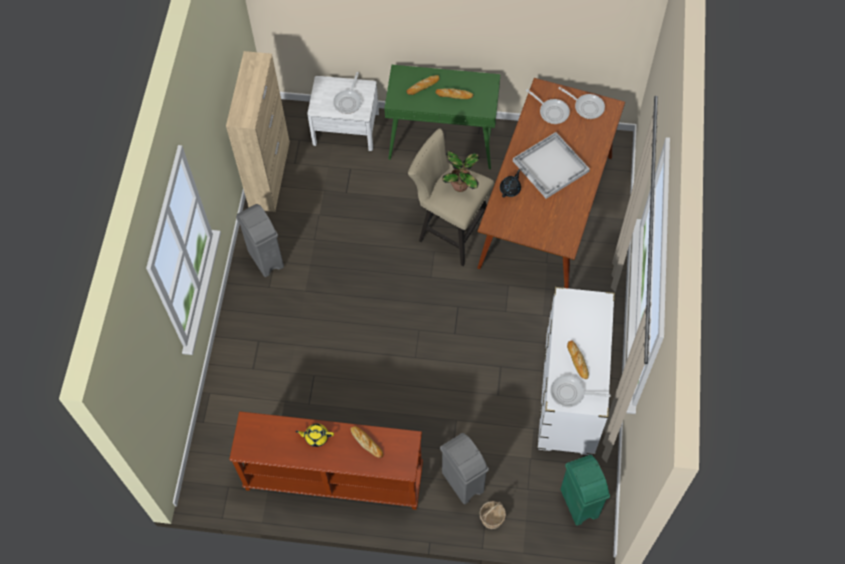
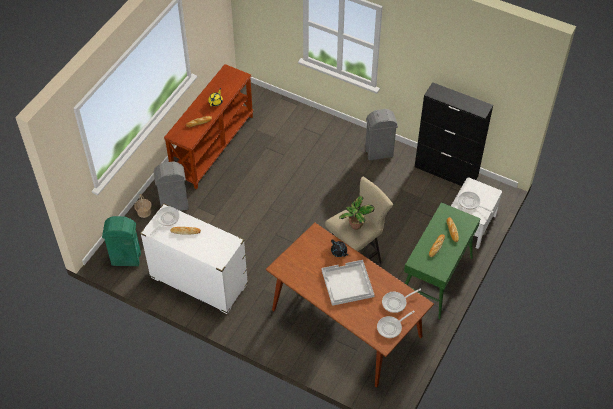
camera: 110 degrees right, 10 degrees down
beige cabinet [226,51,290,212] -> black cabinet [415,82,493,186]

